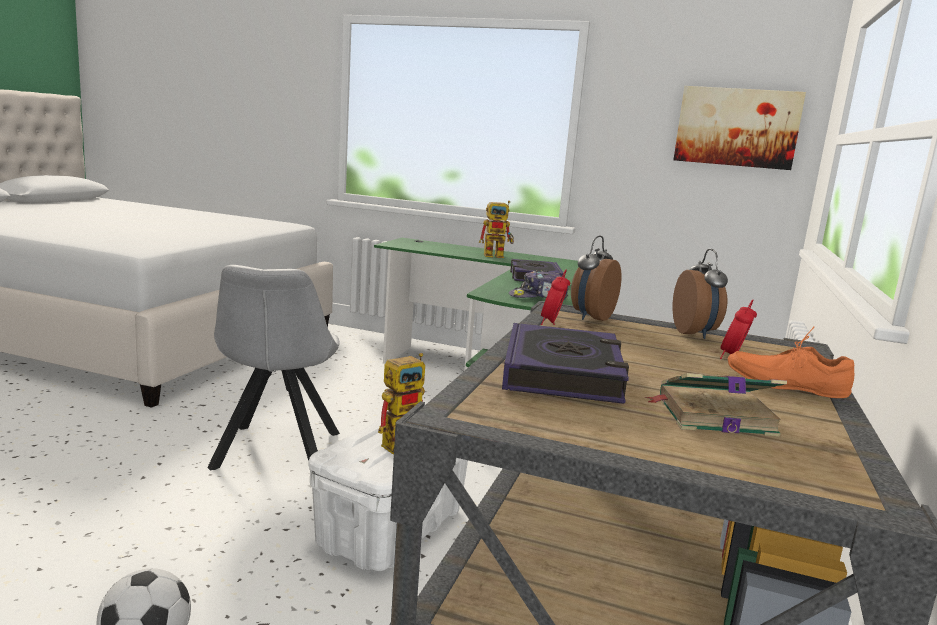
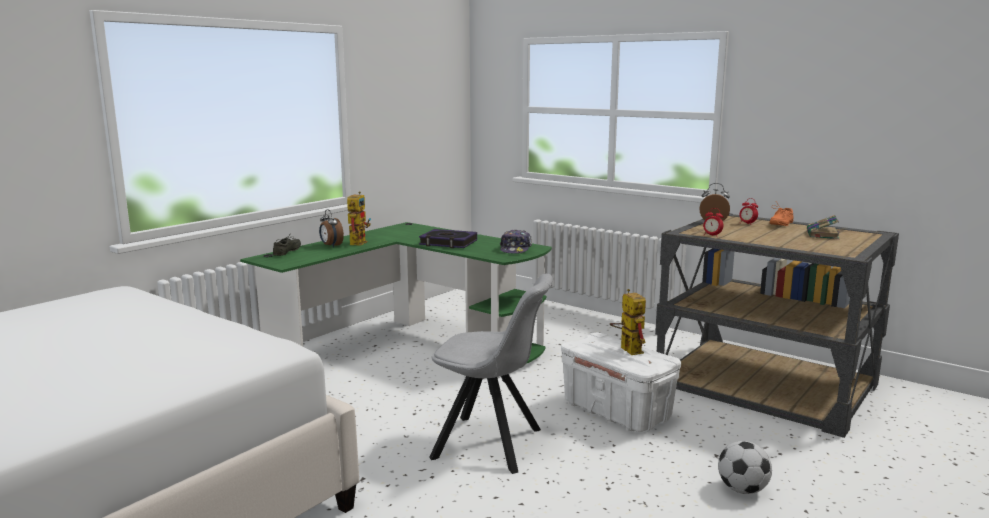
camera: 70 degrees left, 0 degrees up
book [502,323,629,404] -> none
alarm clock [571,236,621,321] -> alarm clock moved to [319,209,344,248]
picture [674,86,806,170] -> none
none -> grey shoe [273,233,301,256]

